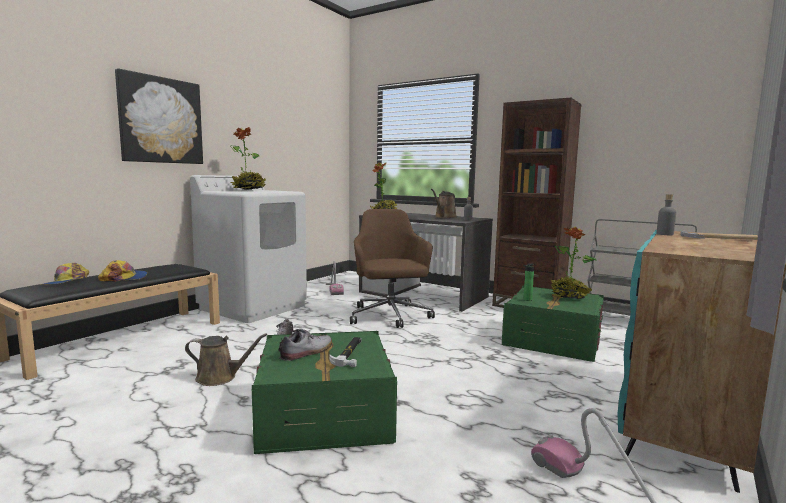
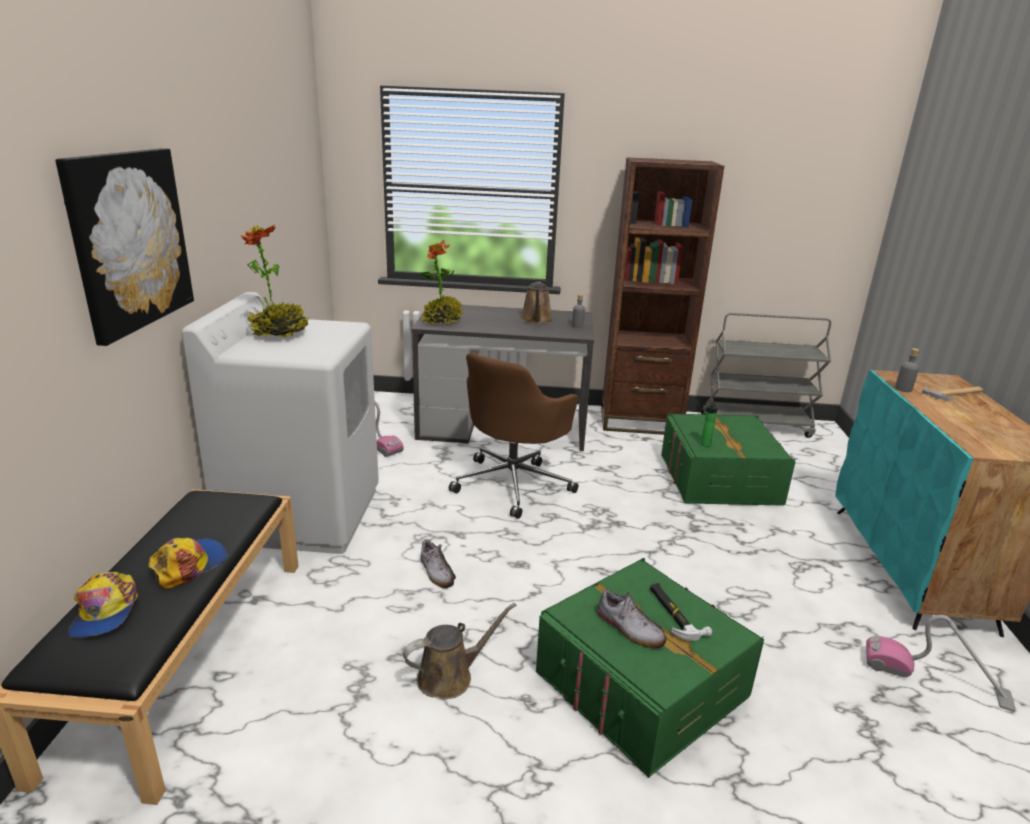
camera: 30 degrees left, 15 degrees up
shoe [278,329,332,361] -> shoe turned 120 degrees clockwise [597,589,666,649]
brown office chair [350,209,435,328] -> brown office chair turned 105 degrees counterclockwise [449,352,578,519]
potted plant [551,227,597,299] -> none

